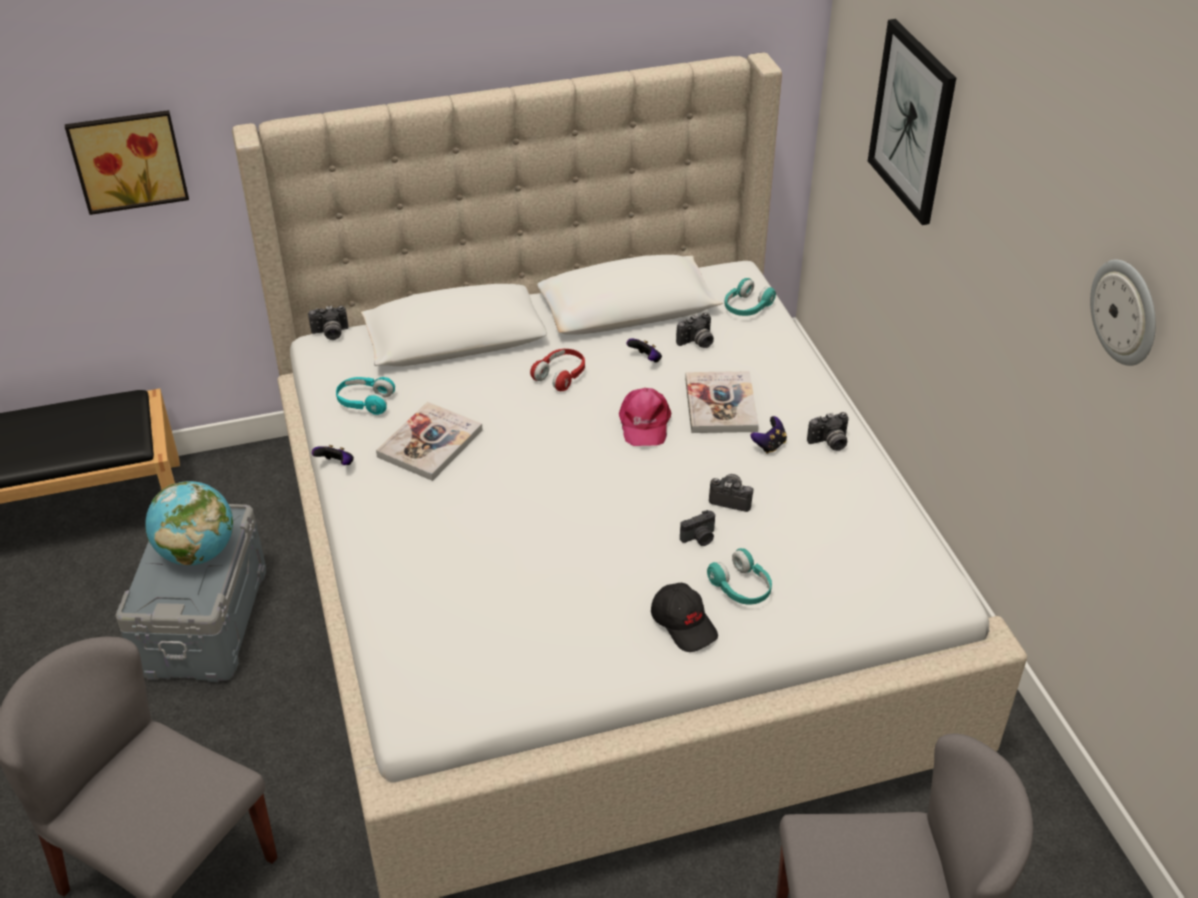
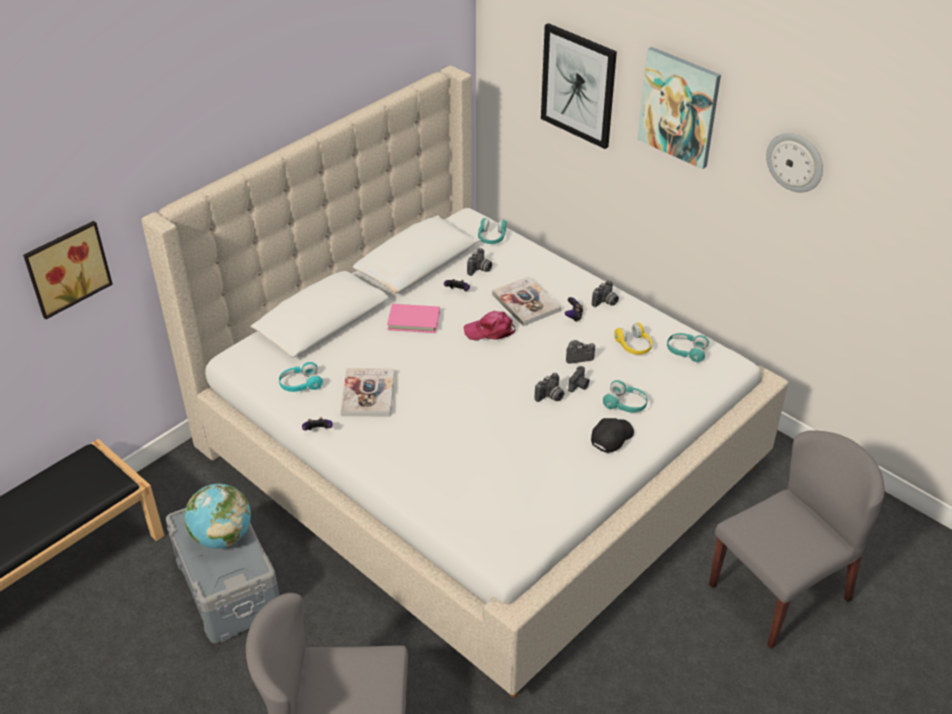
camera: 30 degrees left, 0 degrees up
camera [308,305,349,340] -> camera moved to [535,373,564,402]
red headphones [530,349,585,391] -> pink book [387,304,440,333]
pink cap [619,388,671,446] -> pink cap turned 120 degrees clockwise [463,311,516,341]
black cap [651,583,718,652] -> black cap turned 75 degrees counterclockwise [591,418,634,453]
none -> yellow headphones [614,322,652,355]
none -> picture [638,47,721,169]
none -> turquoise headphones [667,333,709,362]

